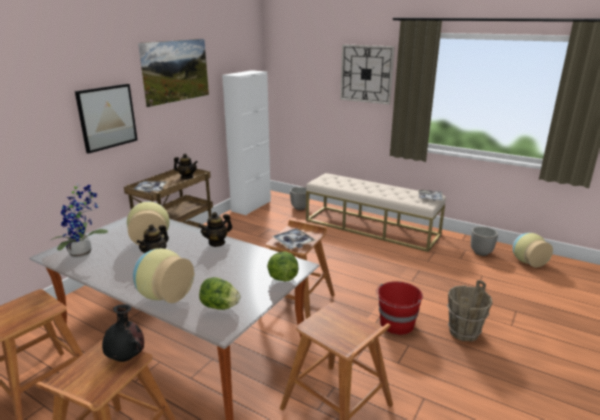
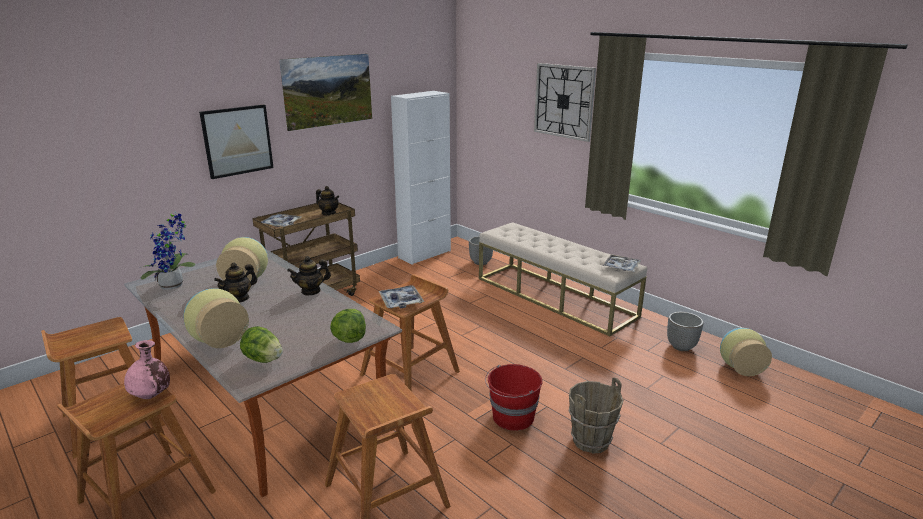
camera: 15 degrees right, 0 degrees up
black vase [102,304,144,362] -> pink vase [124,340,170,399]

